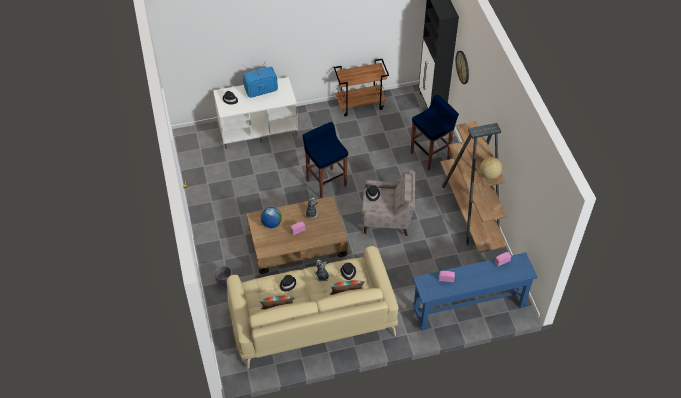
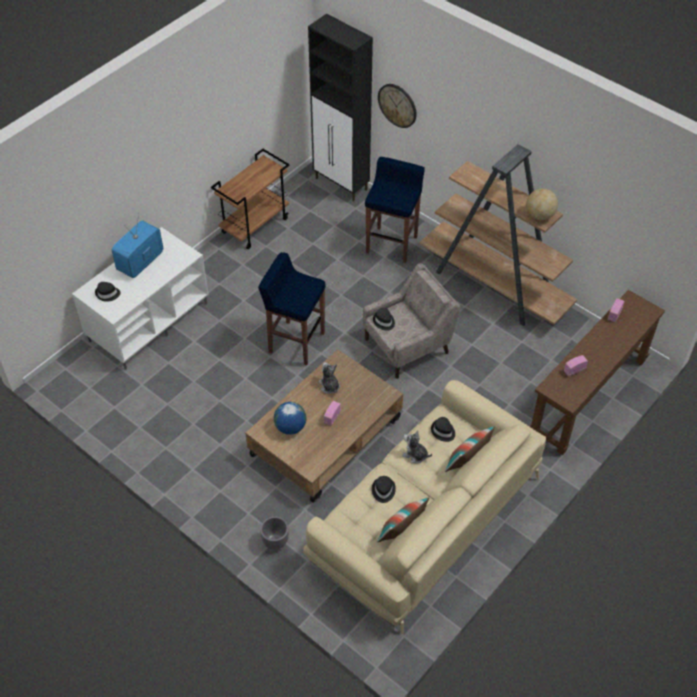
camera: 35 degrees left, 0 degrees up
blue console table [413,252,537,331] -> brown console table [529,290,665,455]

